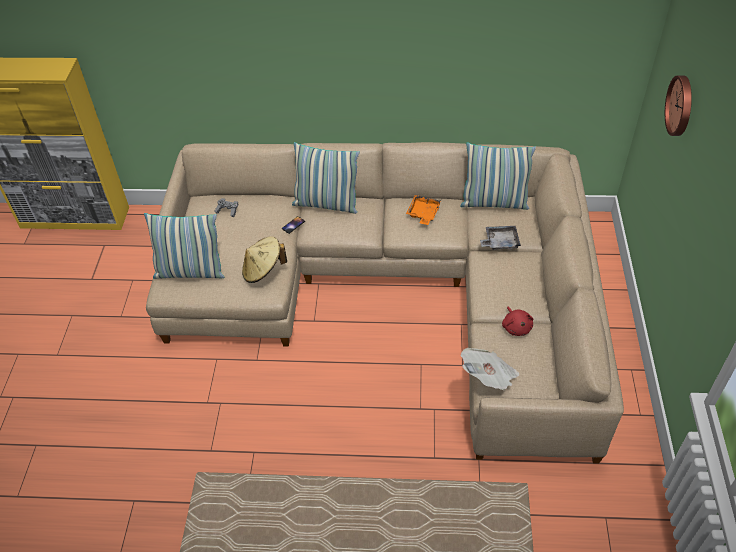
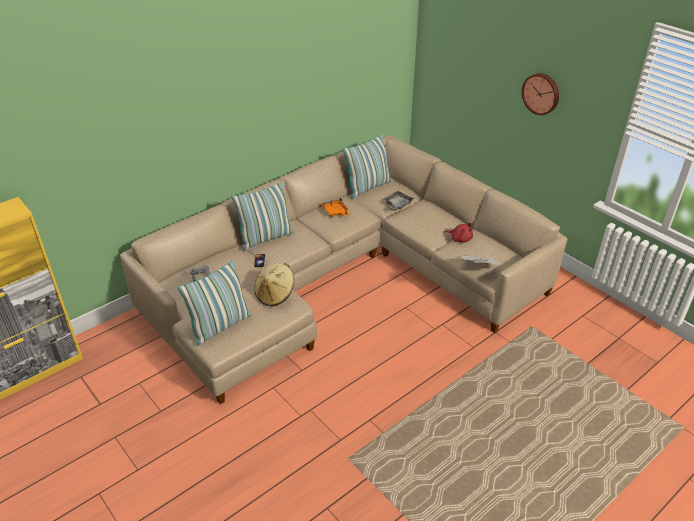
camera: 45 degrees left, 10 degrees down
wall clock [665,76,692,136] -> wall clock moved to [522,73,559,115]

